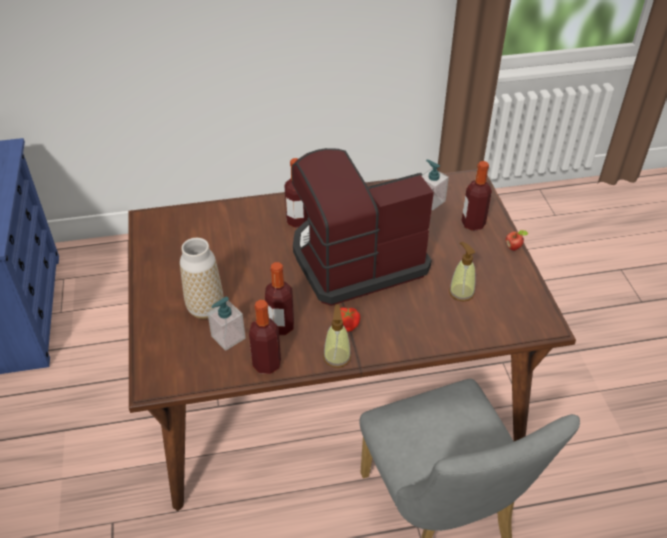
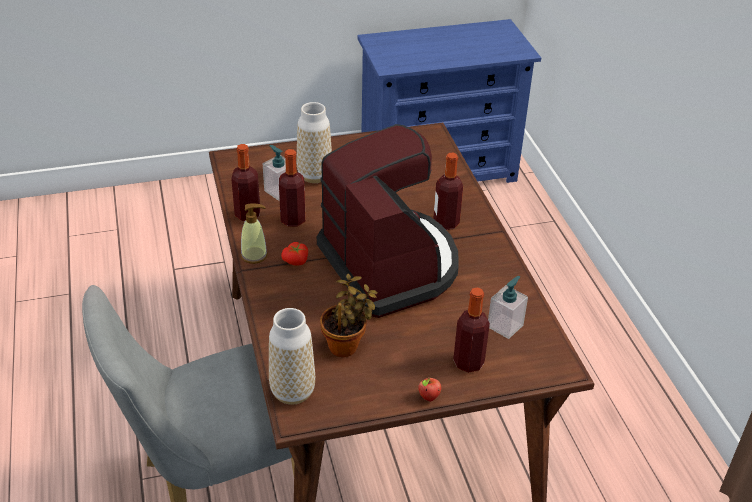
camera: 85 degrees right, 5 degrees down
soap dispenser [449,242,476,301] -> potted plant [320,274,378,357]
none -> vase [269,308,315,405]

